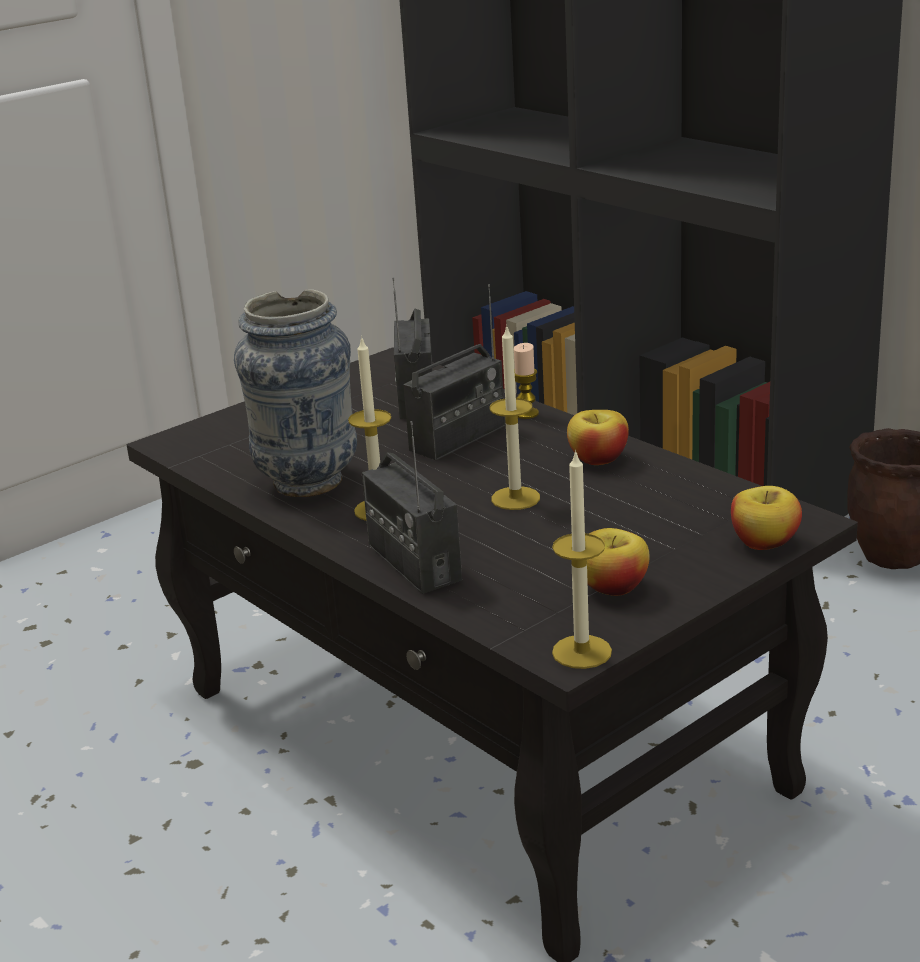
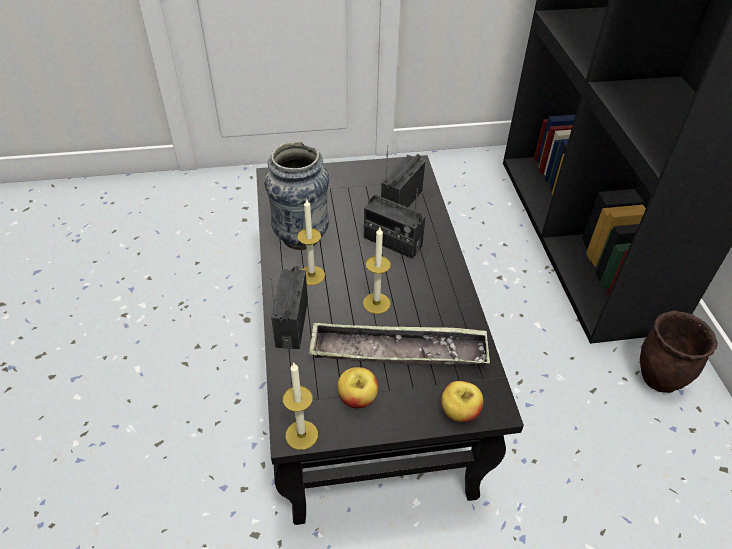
camera: 30 degrees right, 20 degrees up
radio [403,284,505,460] -> radio turned 45 degrees clockwise [364,188,426,259]
candle [514,343,539,419] -> none
apple [567,410,629,465] -> none
none -> tray [309,323,490,365]

